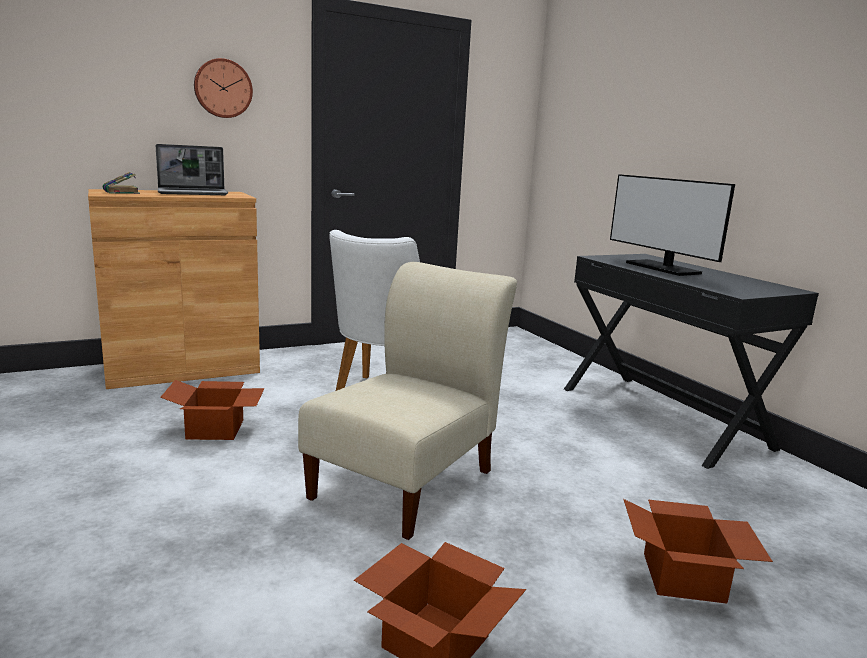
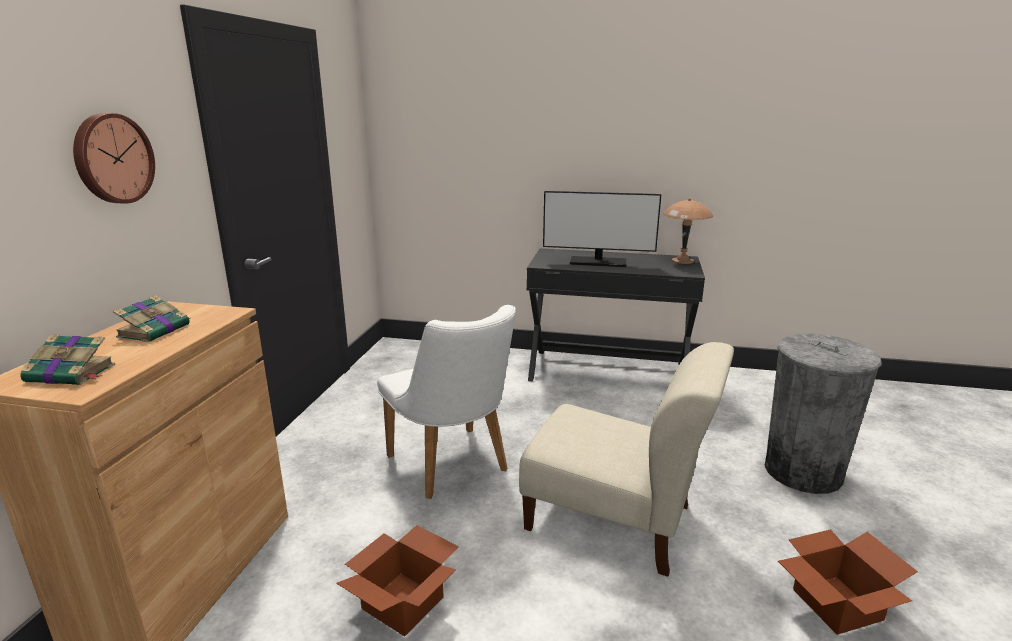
camera: 50 degrees left, 5 degrees up
laptop [156,144,228,195] -> book [113,295,190,342]
beige chair [298,262,517,540] -> beige chair turned 135 degrees clockwise [519,342,734,577]
cardboard box [623,499,773,604] -> grey trash can [764,333,882,494]
none -> brown table lamp [663,198,713,264]

